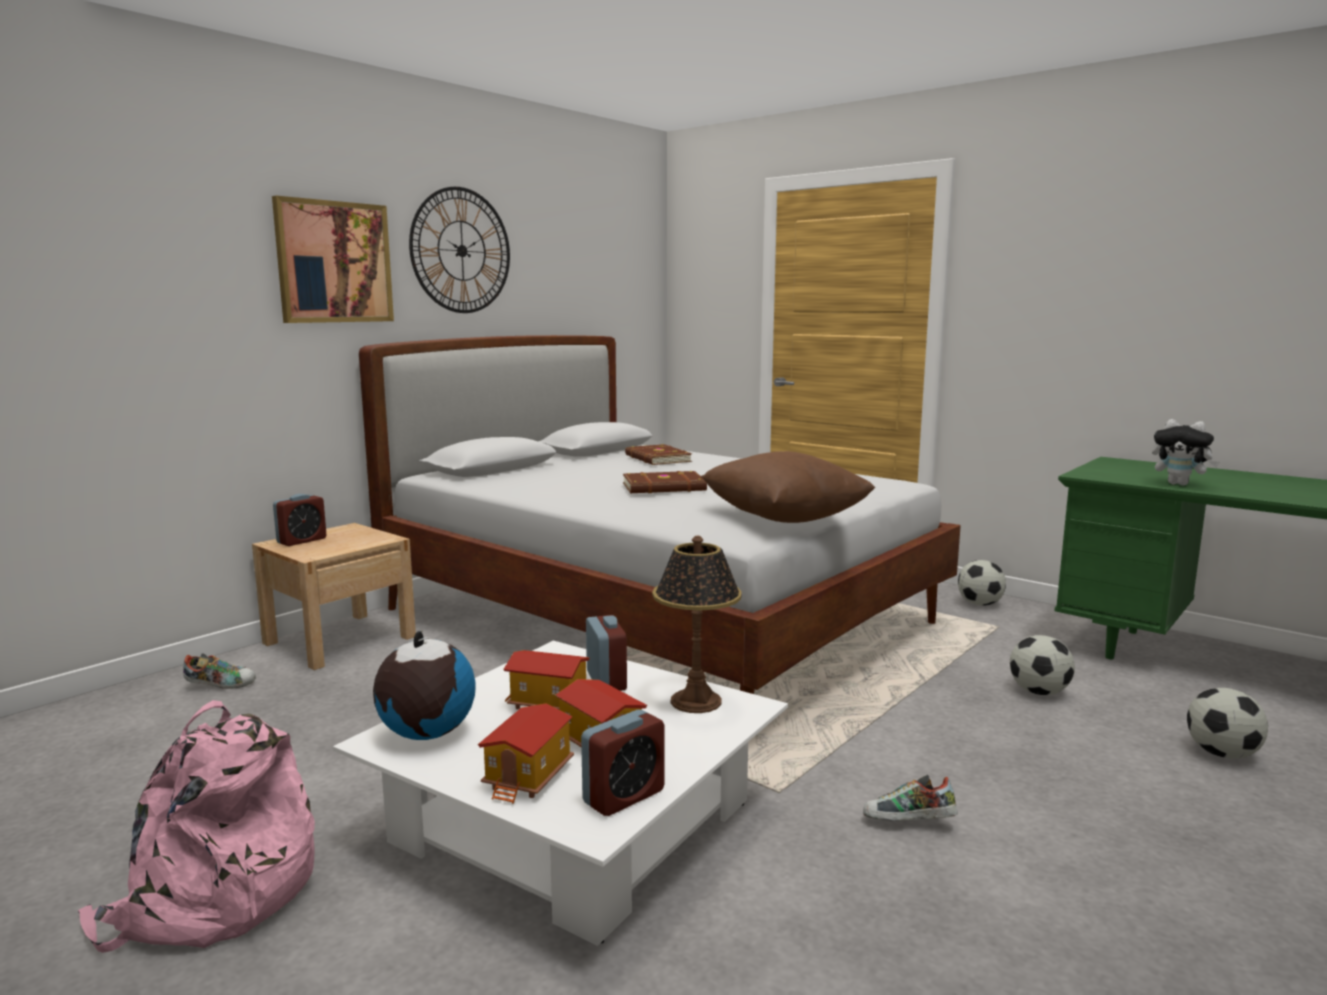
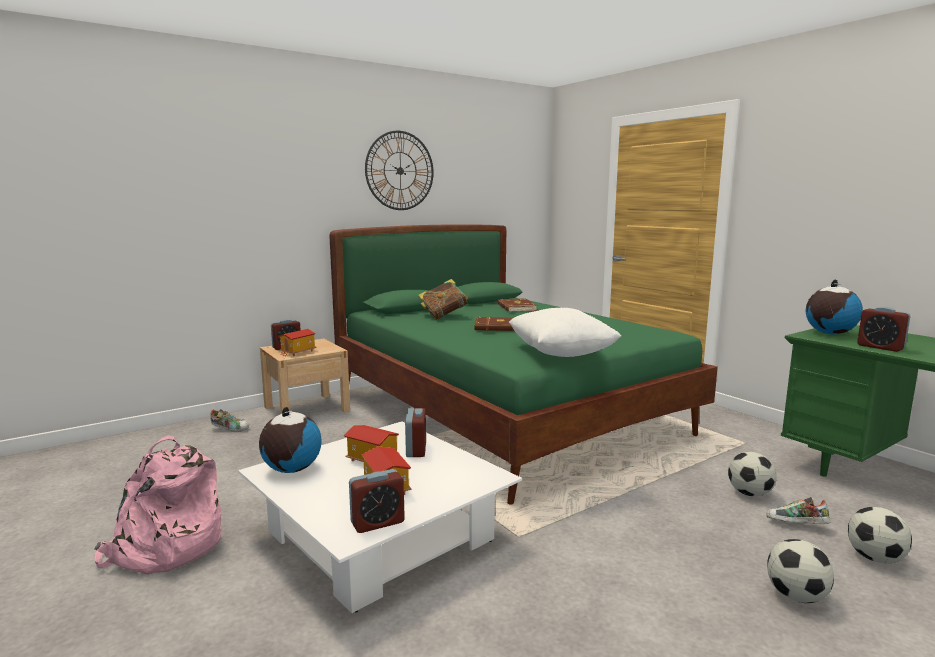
camera: 15 degrees right, 0 degrees up
picture [272,196,394,323] -> none
white bed [359,335,961,694] -> green bed [329,224,718,504]
toy house [478,703,574,804] -> toy house moved to [278,329,317,356]
table lamp [652,536,742,713] -> none
brown pillow [701,451,876,523] -> white pillow [509,308,621,357]
shoe [863,775,958,821] -> shoe moved to [766,497,830,524]
football [958,560,1006,606] -> football moved to [767,539,834,603]
plush toy [1152,419,1220,485] -> alarm clock [857,307,910,352]
none -> book [418,279,469,320]
none -> globe [806,280,863,335]

